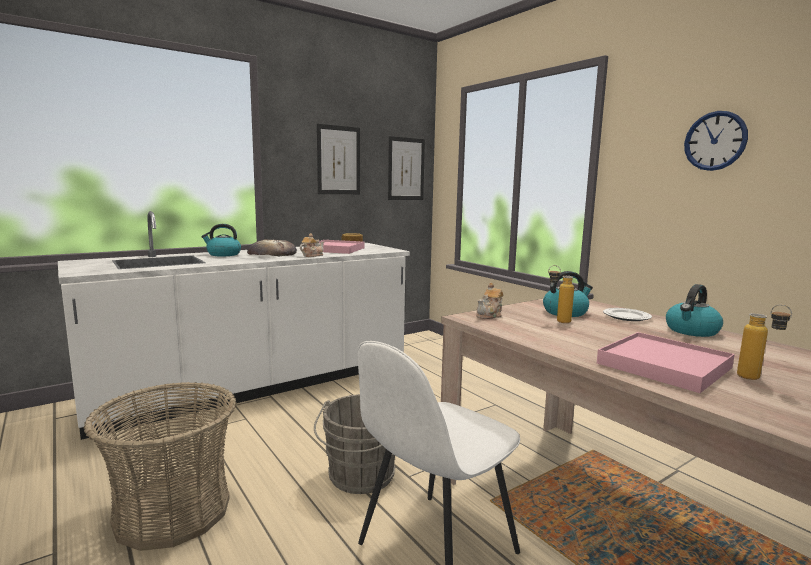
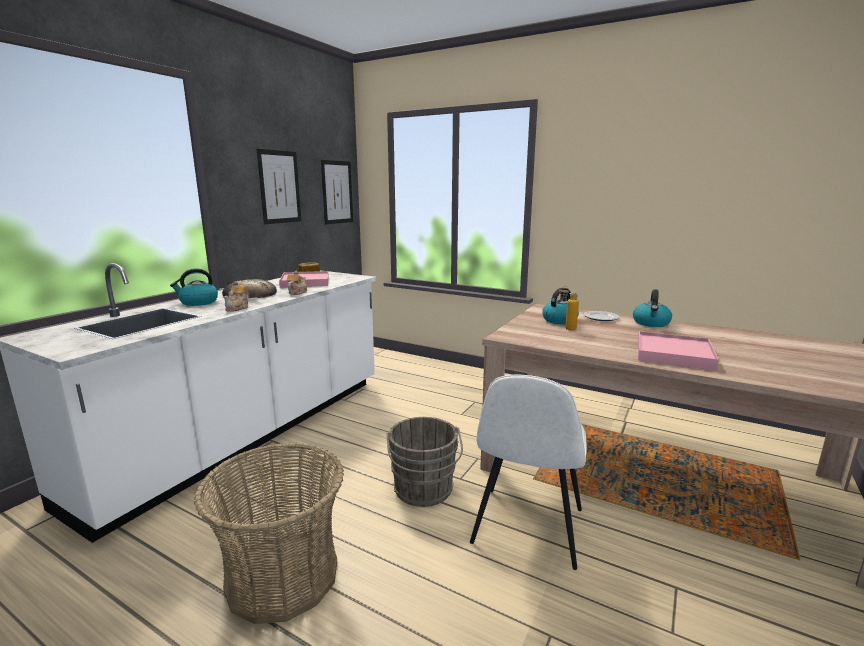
camera: 25 degrees left, 5 degrees up
teapot [476,283,503,319] -> teapot moved to [223,281,249,312]
wall clock [684,111,748,171] -> none
bottle [737,304,792,380] -> none

